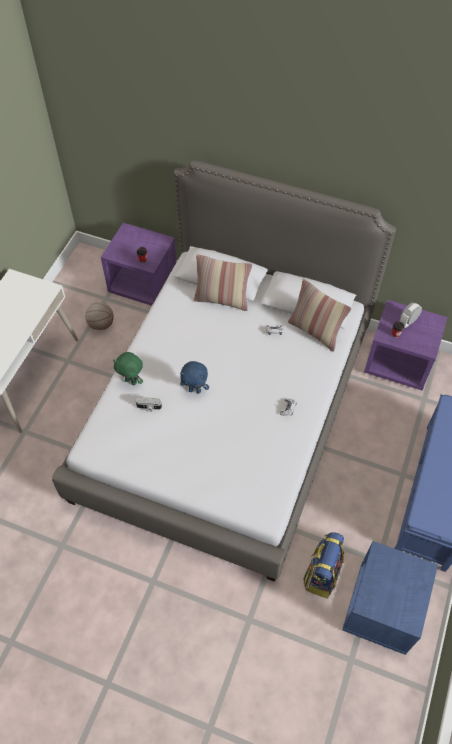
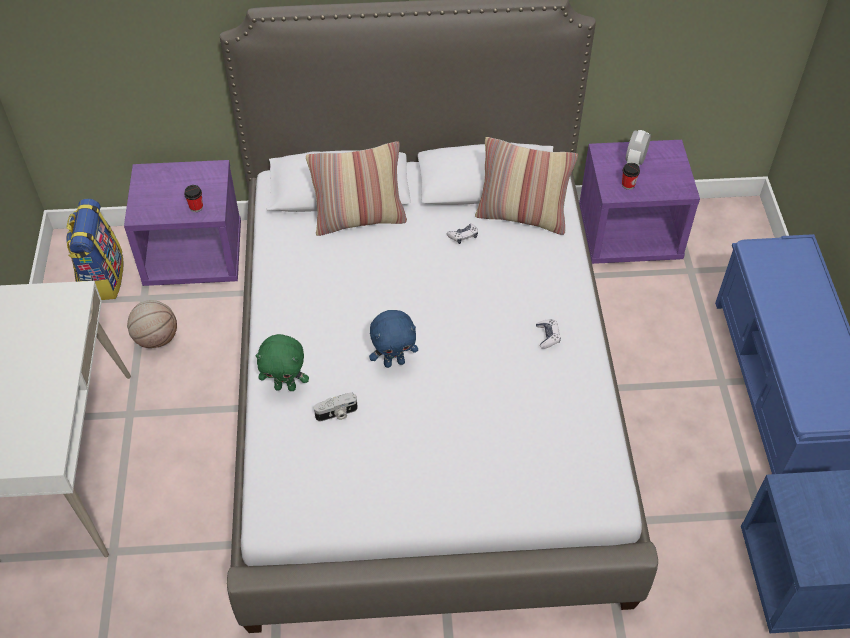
camera: 25 degrees left, 5 degrees down
backpack [303,532,344,599] -> backpack moved to [66,199,124,300]

